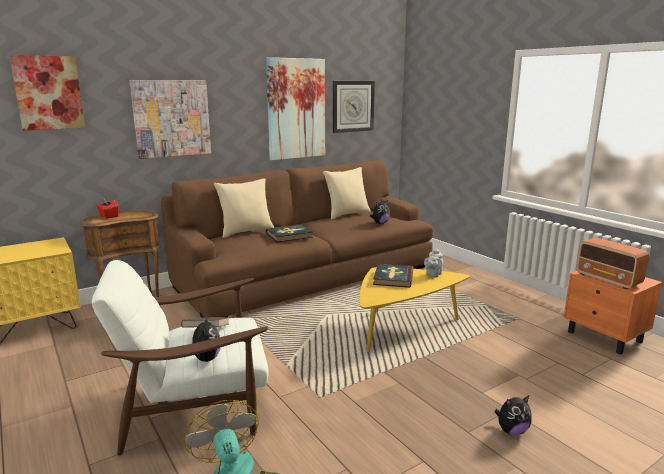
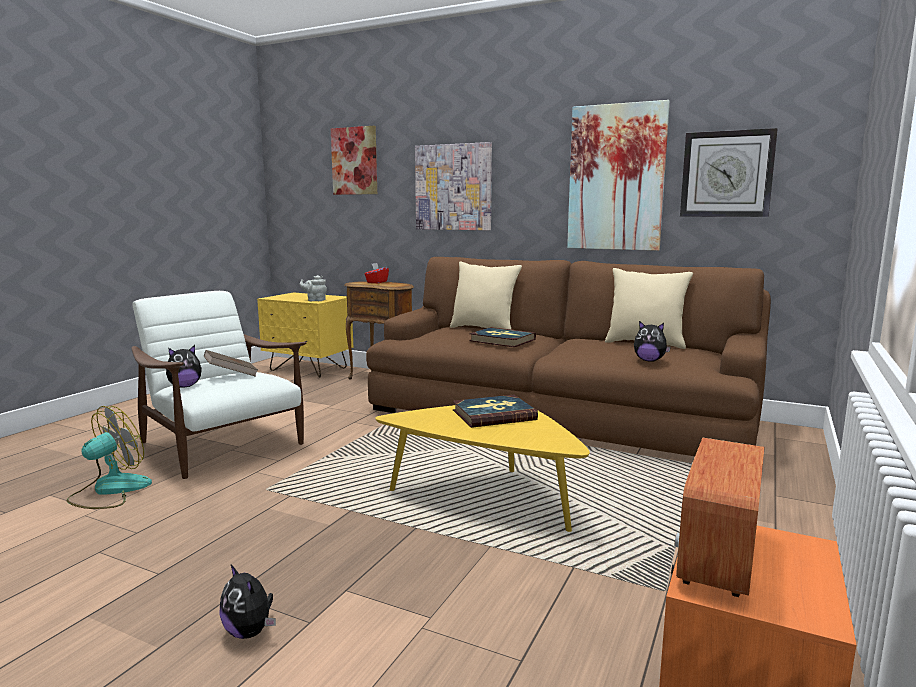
camera: 60 degrees right, 5 degrees down
grey teapot [424,248,443,278] -> grey teapot moved to [300,275,327,301]

